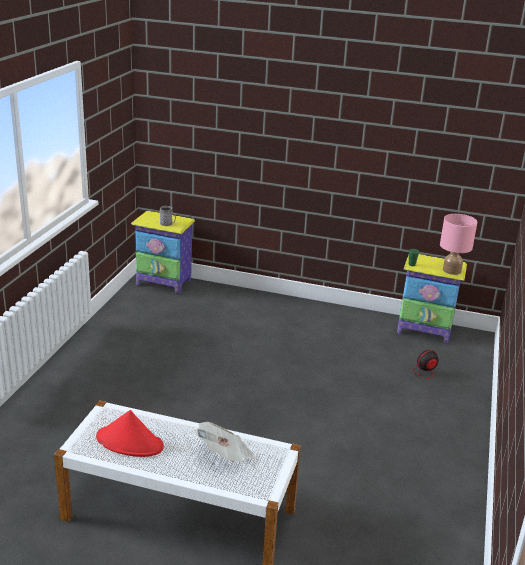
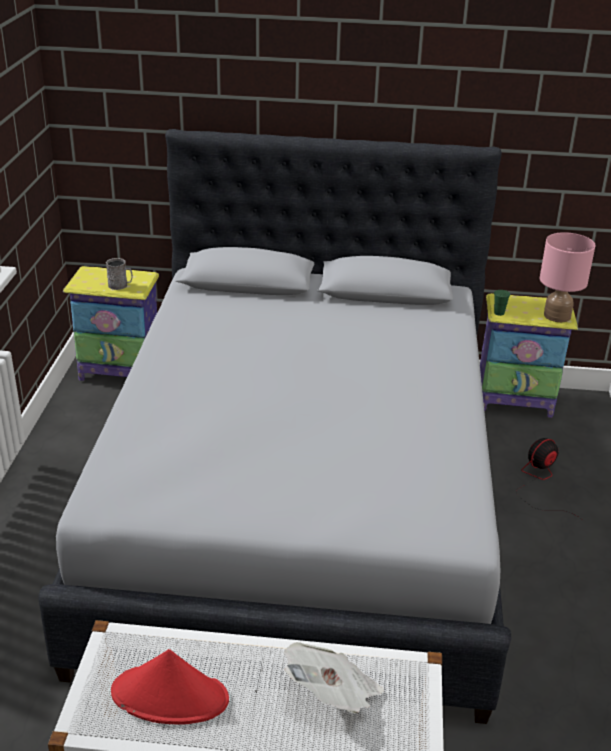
camera: 10 degrees left, 5 degrees up
none -> grey bed [38,129,511,724]

